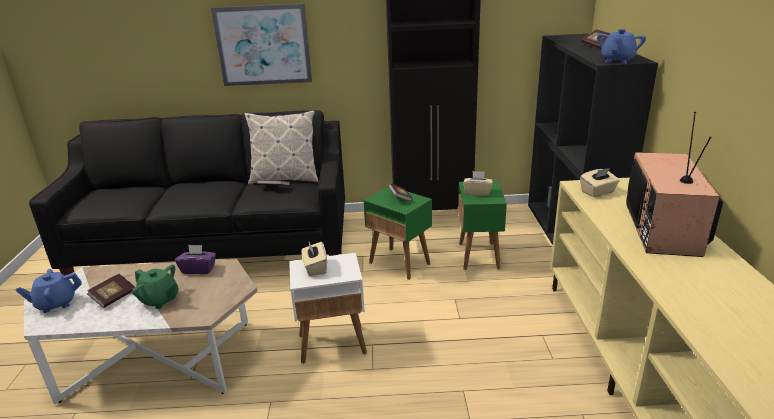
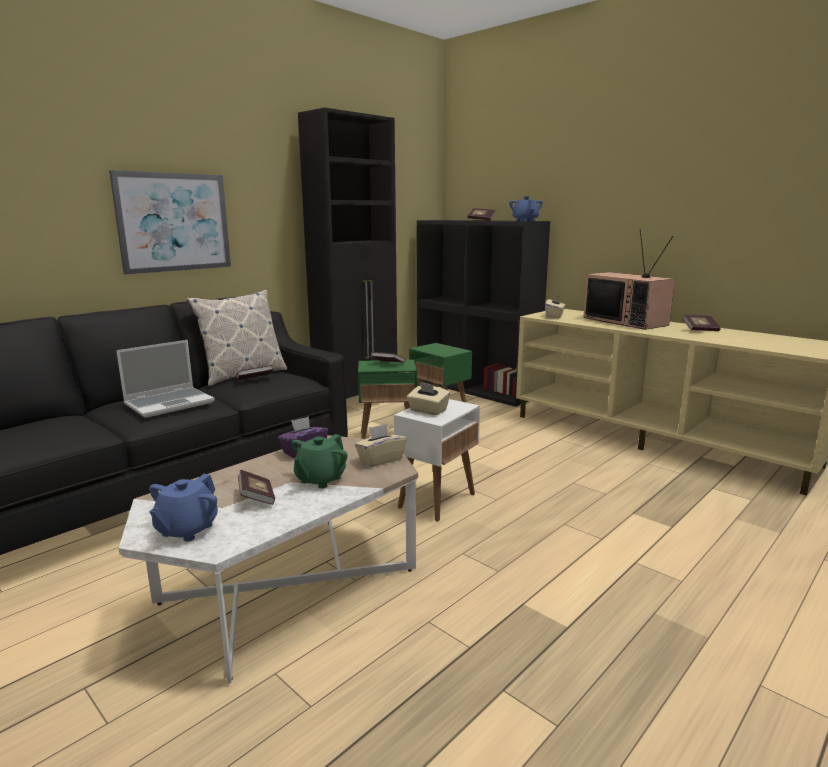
camera: 45 degrees left, 10 degrees down
green teapot [132,265,179,309] -> green teapot turned 135 degrees clockwise [291,434,348,488]
beige tissue box [463,171,493,196] -> beige tissue box moved to [355,424,406,467]
none -> laptop [116,340,215,418]
none -> book [682,315,721,331]

